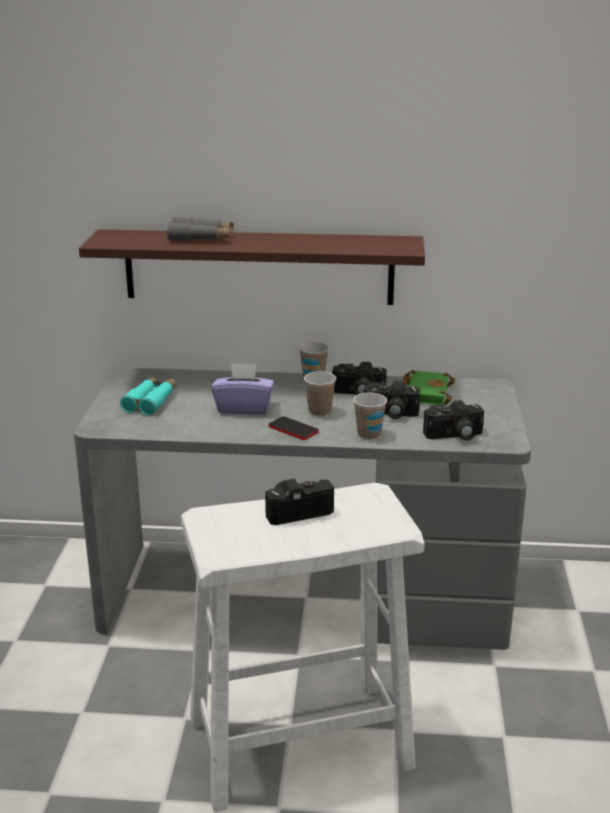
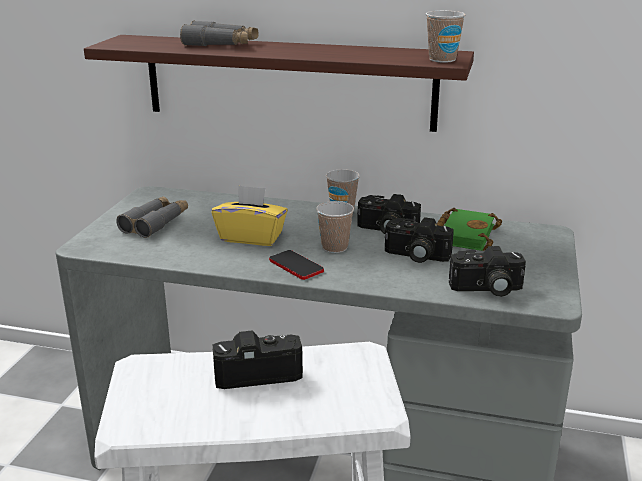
camera: 10 degrees right, 0 degrees up
turquoise binoculars [120,377,177,415] -> grey binoculars [116,197,188,238]
purple tissue box [211,363,274,415] -> yellow tissue box [211,185,288,246]
cup [353,392,387,440] -> cup moved to [426,11,466,63]

